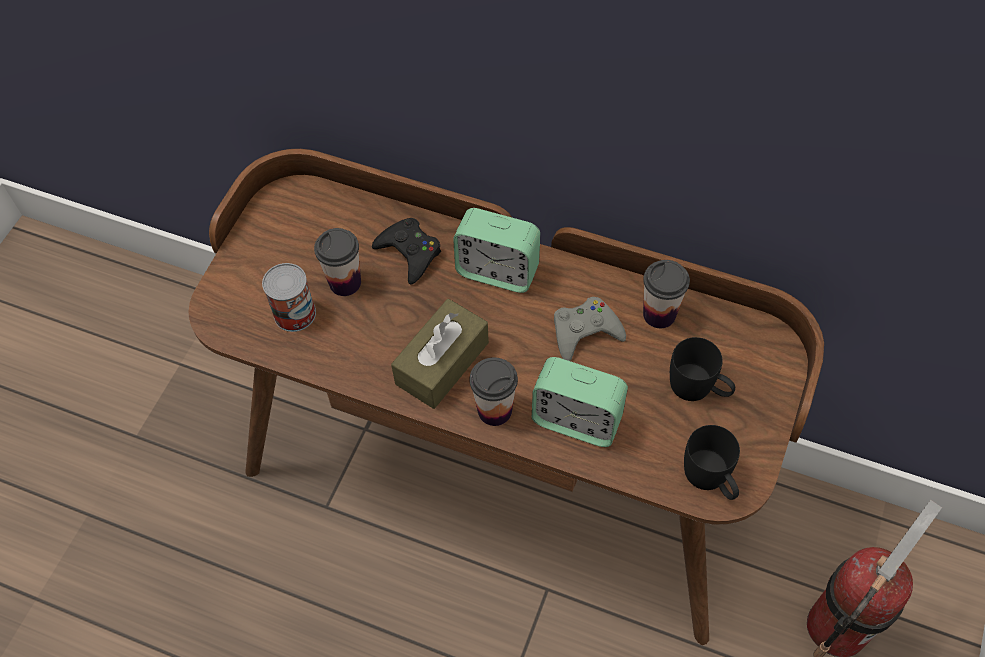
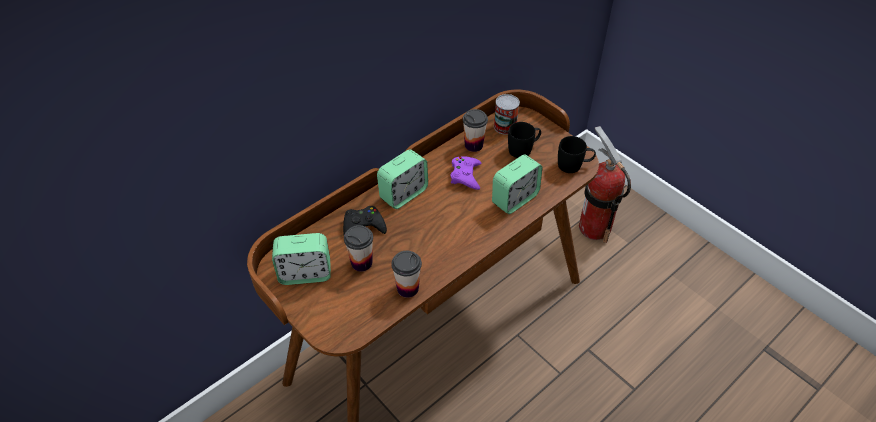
camera: 65 degrees left, 10 degrees down
can [262,263,316,332] -> can moved to [494,94,520,135]
brown tissue box [391,299,489,409] -> none
cup [470,357,518,426] -> cup moved to [391,251,422,298]
grey game controller [554,297,626,361] -> purple game controller [451,156,481,190]
none -> alarm clock [272,233,331,285]

